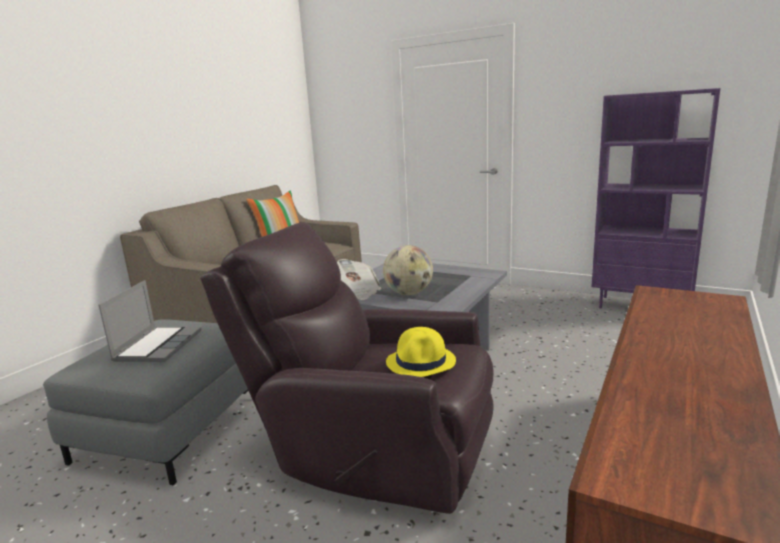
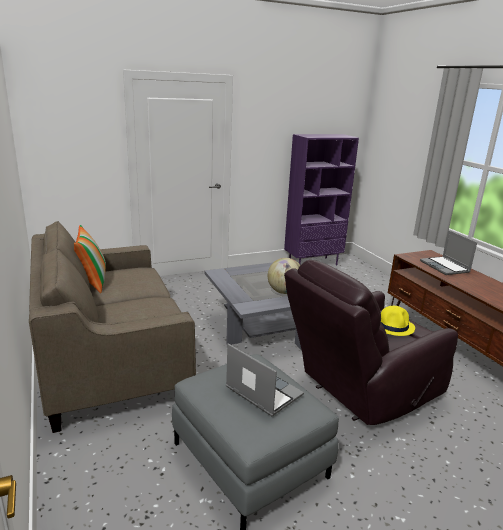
camera: 55 degrees left, 5 degrees up
newspaper [337,259,381,300] -> none
none -> laptop [420,230,477,275]

